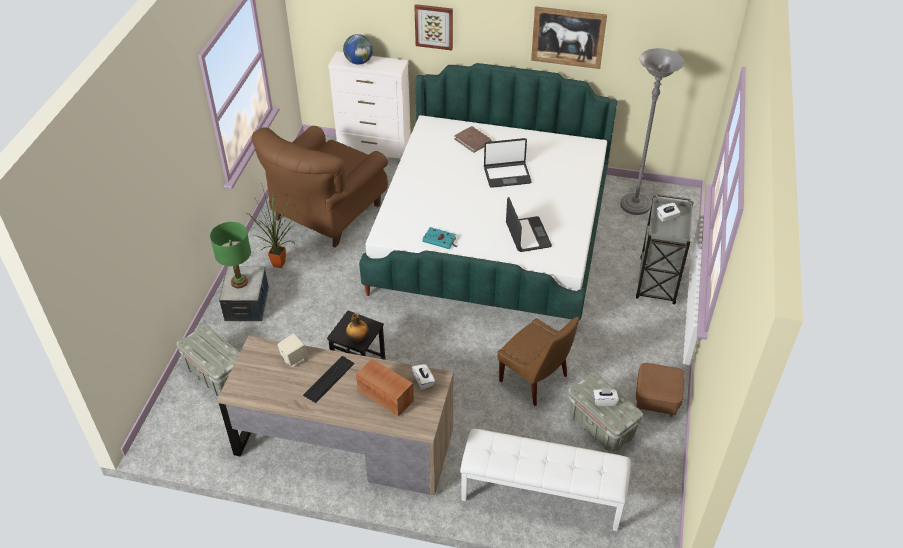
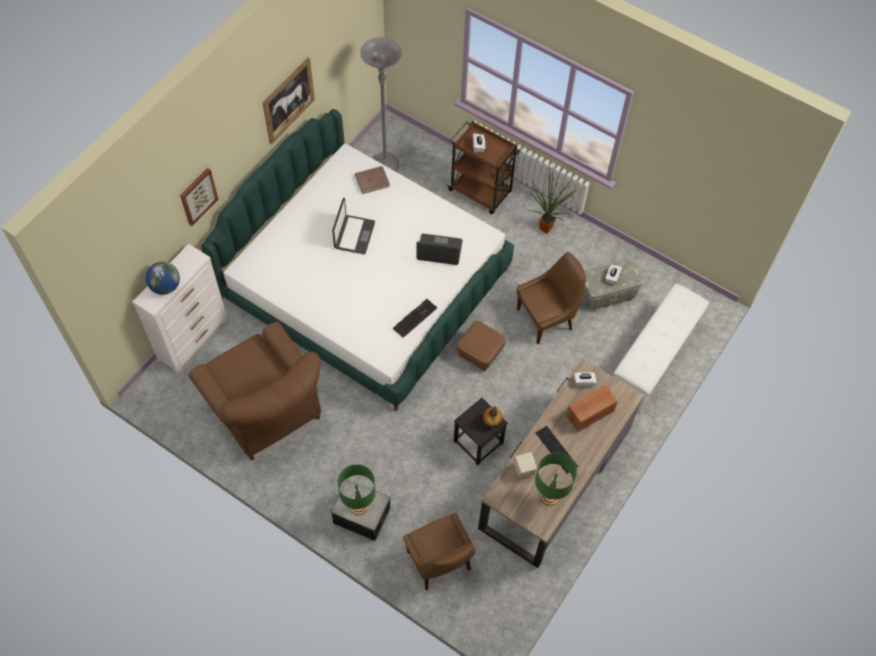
camera: 70 degrees left, 15 degrees up
grey storage box [177,325,240,396] -> brown chair [403,513,476,590]
potted plant [248,181,295,268] -> potted plant moved to [528,162,576,234]
turquoise book [422,227,457,249] -> keyboard [393,299,437,338]
brown book [454,126,492,153] -> brown book moved to [355,166,390,194]
grey cart [636,194,694,304] -> brown cart [447,121,520,214]
brown ottoman [636,363,685,417] -> brown ottoman moved to [457,321,506,372]
none -> green table lamp [535,452,577,506]

